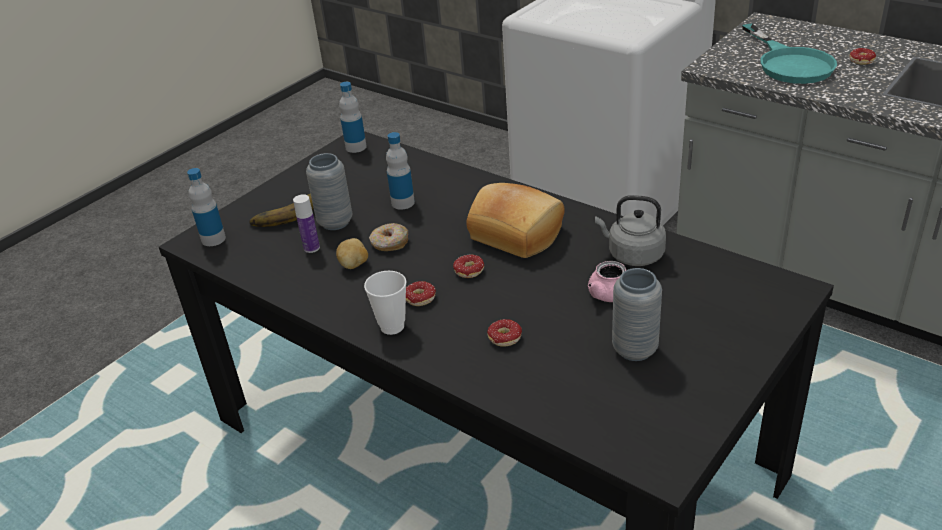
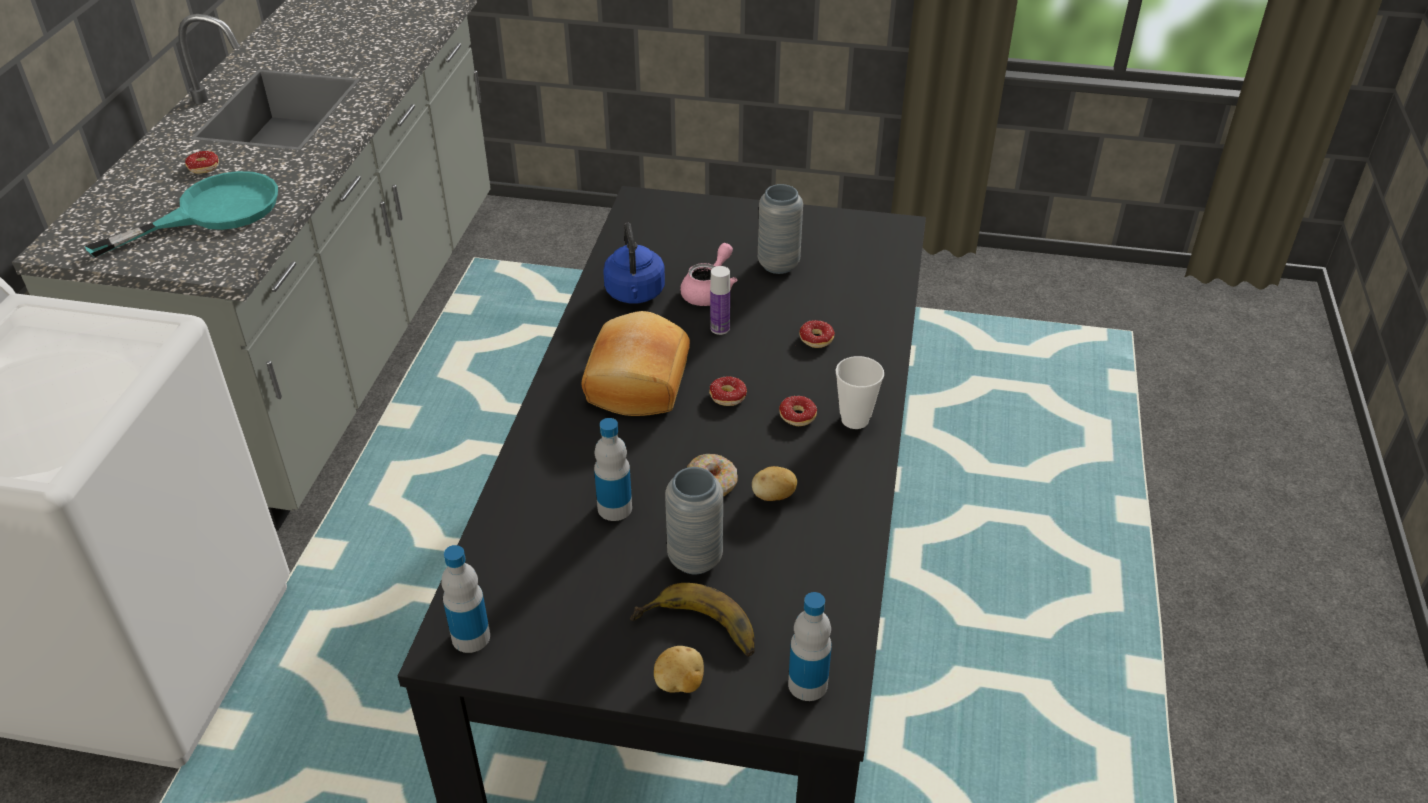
camera: 120 degrees left, 5 degrees up
bottle [293,194,320,253] -> bottle moved to [710,266,730,335]
grey kettle [595,195,666,266] -> blue kettle [603,223,665,304]
none -> potato [654,646,704,693]

